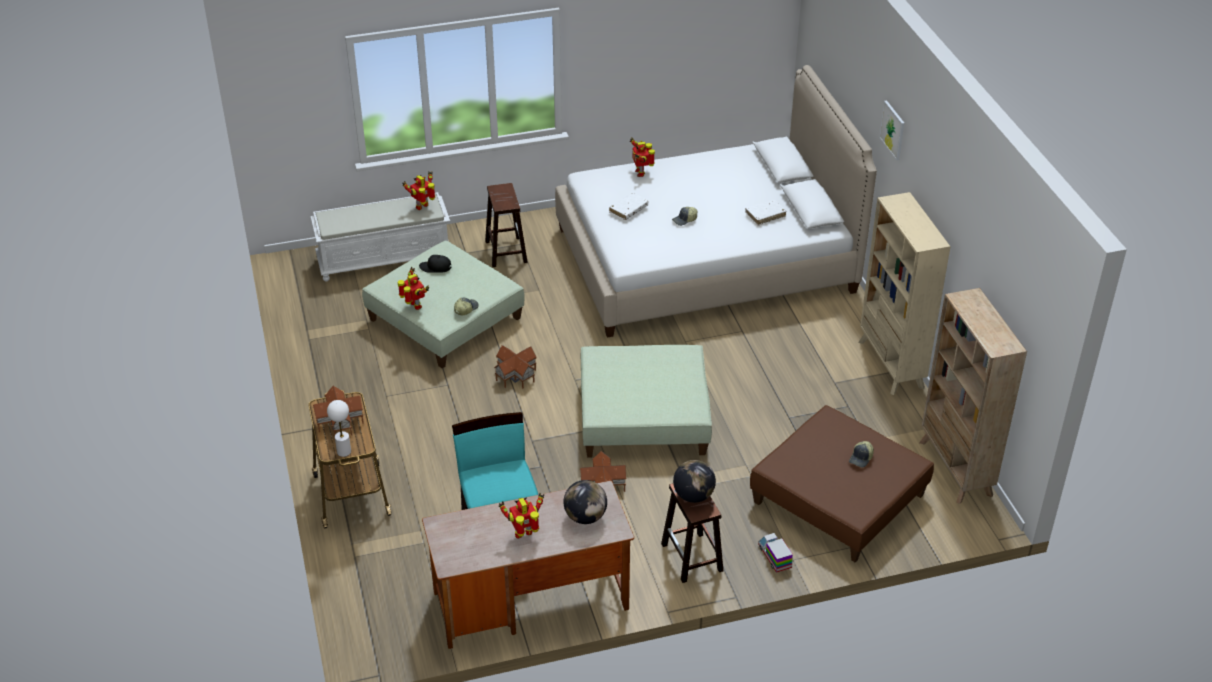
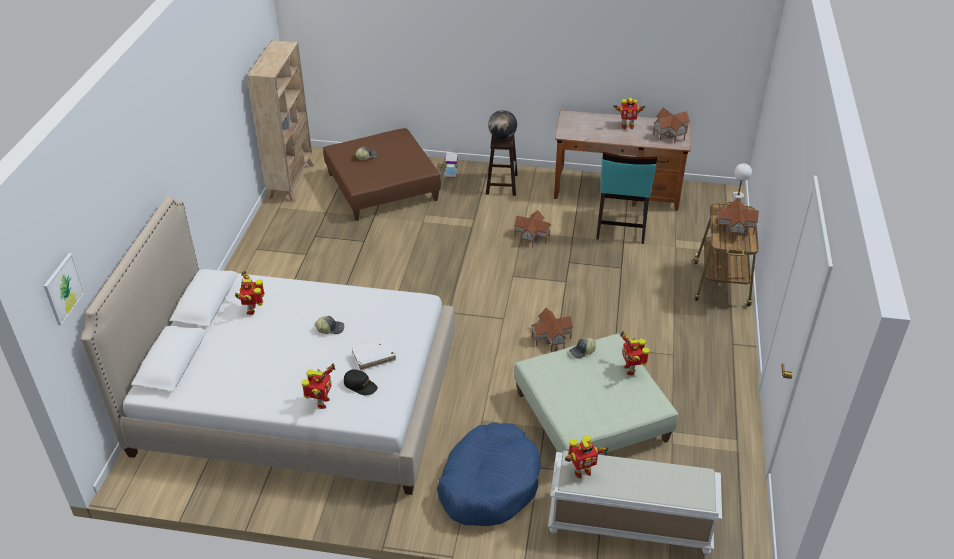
camera: 155 degrees left, 0 degrees up
black cap [419,255,451,273] -> black cap moved to [344,369,378,395]
brown stool [485,183,528,267] -> blue dog bed [437,422,541,526]
globe [564,480,607,524] -> none
green ottoman [581,345,712,458] -> none
white book [745,200,787,226] -> toy robot [235,271,265,315]
beige bookcase [858,192,951,395] -> none
picture [879,101,904,160] -> picture moved to [44,253,85,325]
none -> toy house [653,108,690,143]

